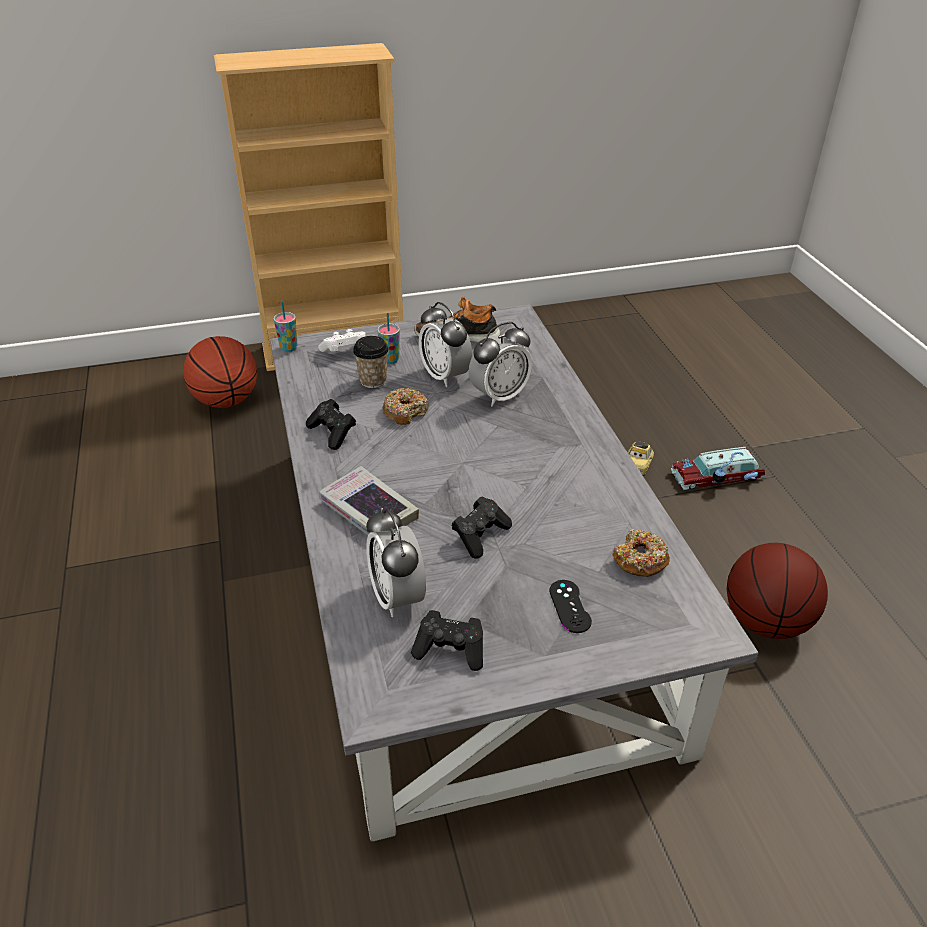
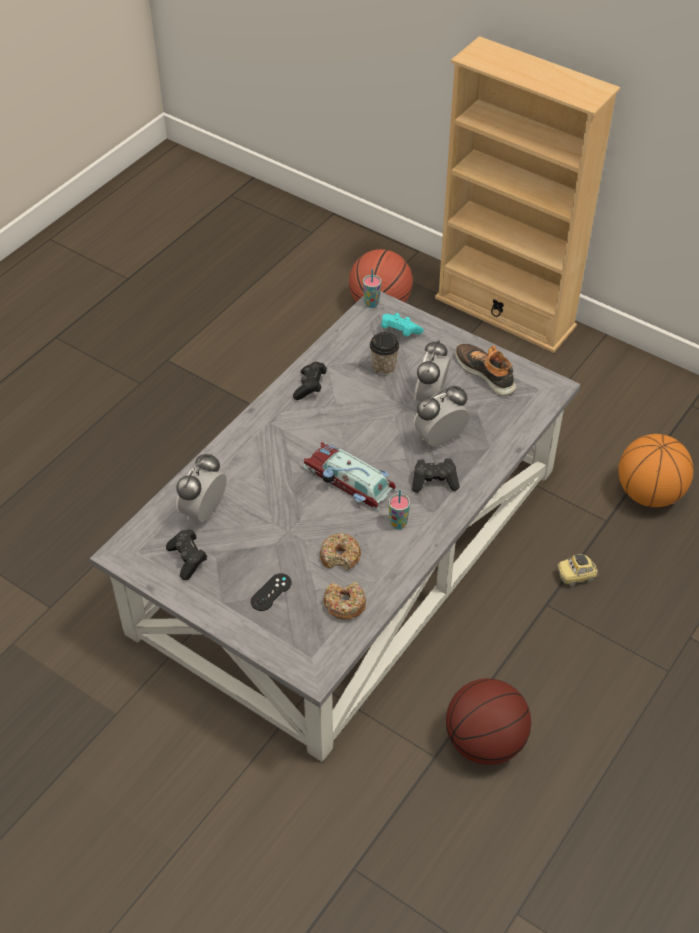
camera: 50 degrees right, 10 degrees up
white game controller [318,329,365,352] -> turquoise game controller [381,313,424,336]
book [319,466,419,535] -> none
cup [377,313,400,364] -> cup moved to [389,490,410,529]
donut [382,388,428,425] -> donut moved to [320,533,361,570]
black game controller [452,497,512,559] -> black game controller moved to [412,458,460,493]
alarm clock [469,322,532,407] -> alarm clock turned 135 degrees clockwise [414,386,470,447]
toy car [671,447,766,490] -> toy car moved to [303,442,396,509]
none -> basketball [618,434,694,507]

